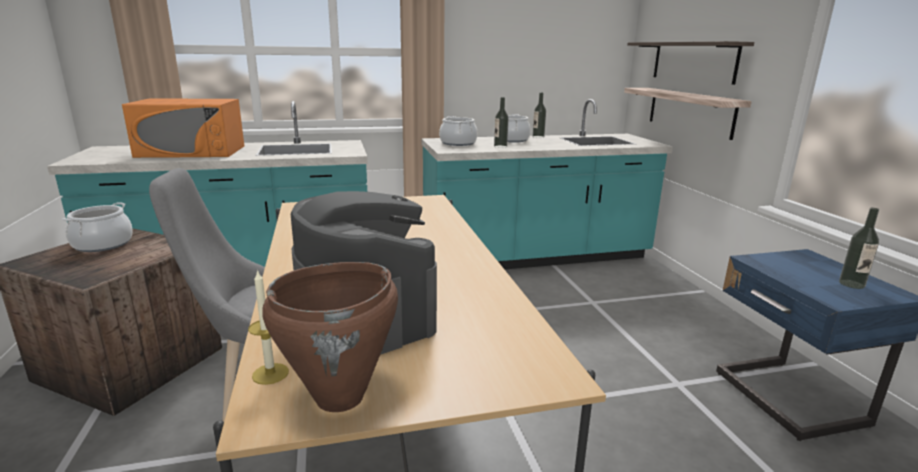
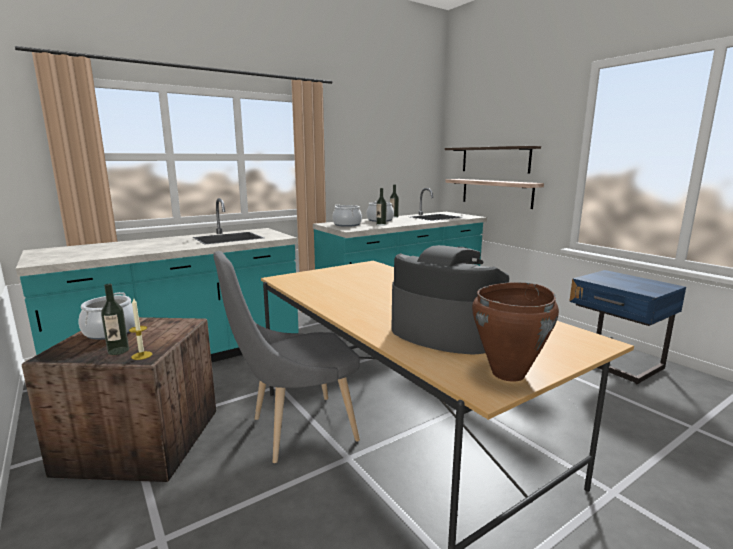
camera: 20 degrees left, 5 degrees down
orange microwave [122,98,244,158] -> none
candle [248,269,289,385] -> candle moved to [129,297,152,360]
bottle [839,208,879,289] -> bottle moved to [101,284,129,355]

